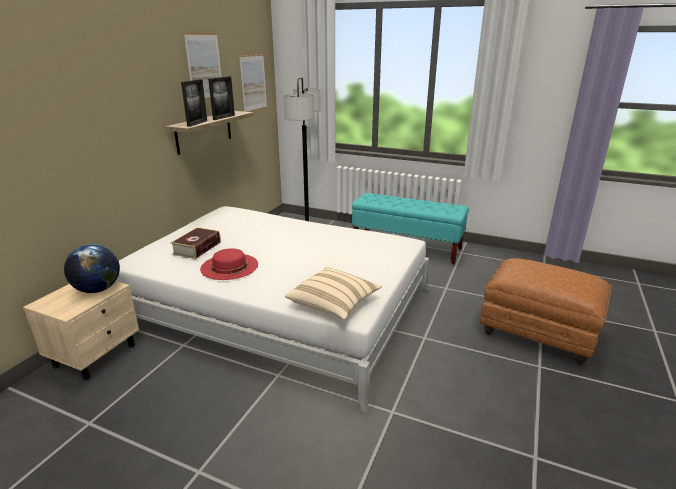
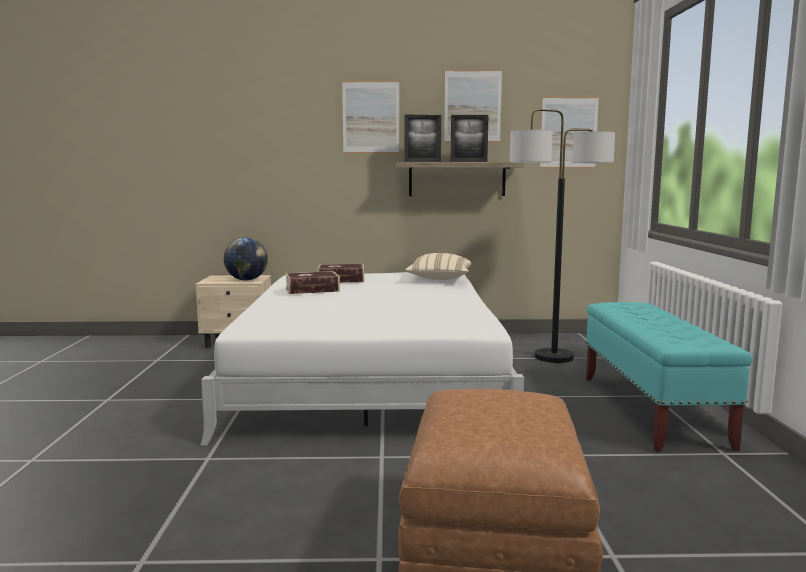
camera: 65 degrees right, 15 degrees down
red hat [200,249,258,280] -> book [285,271,340,294]
beige pillow [285,268,382,320] -> beige pillow moved to [405,253,472,280]
none -> picture [342,80,399,154]

